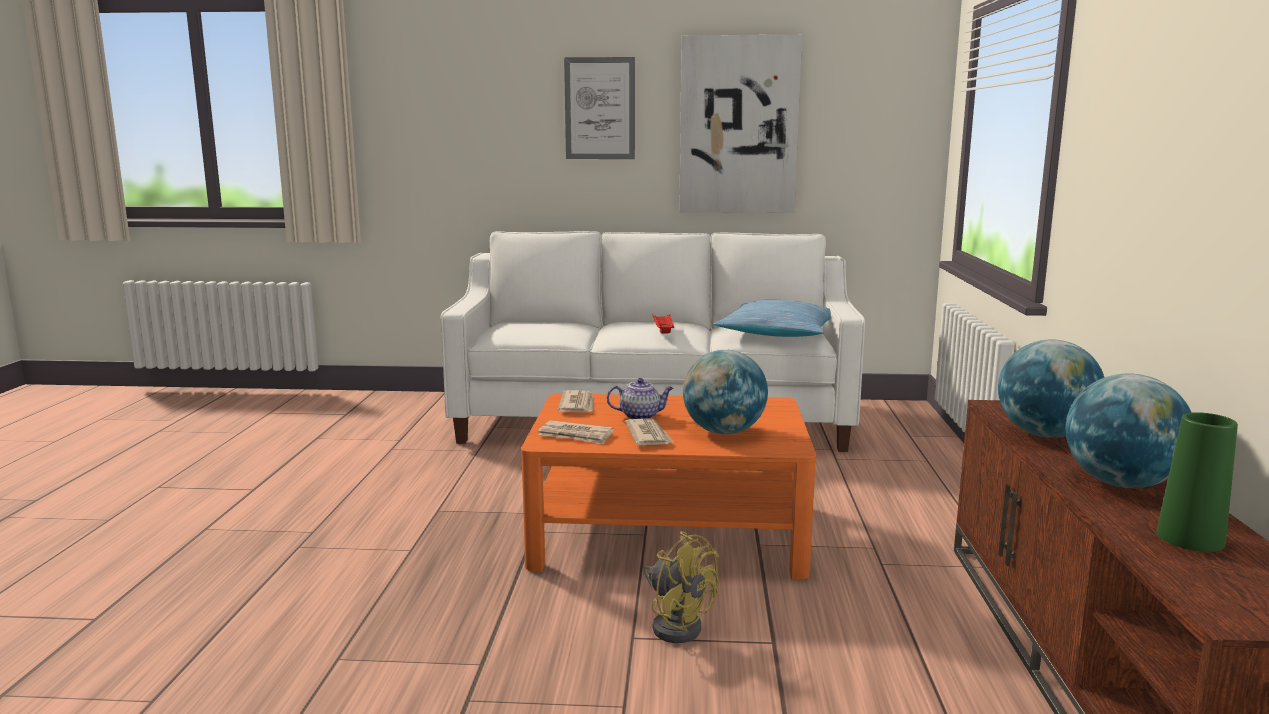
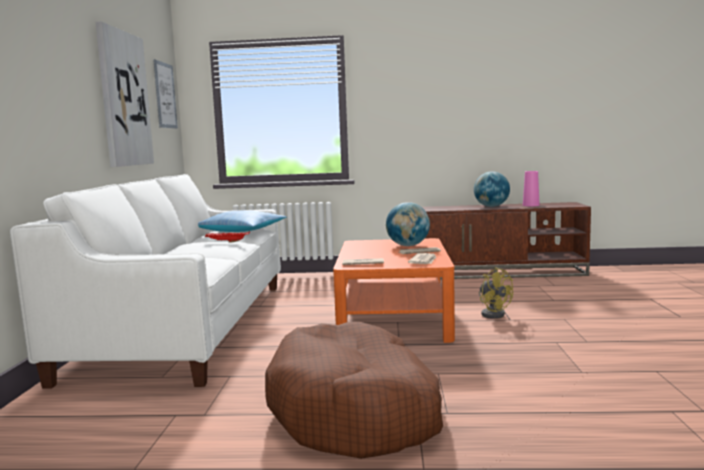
camera: 90 degrees left, 5 degrees down
picture [564,57,635,159] -> picture moved to [153,59,178,129]
teapot [607,378,673,419] -> none
yellow fan [643,531,719,643] -> yellow fan turned 105 degrees clockwise [479,267,513,319]
globe [998,339,1104,438] -> none
green vase [1156,412,1238,552] -> pink vase [523,171,540,206]
none -> brown dog bed [265,322,443,459]

